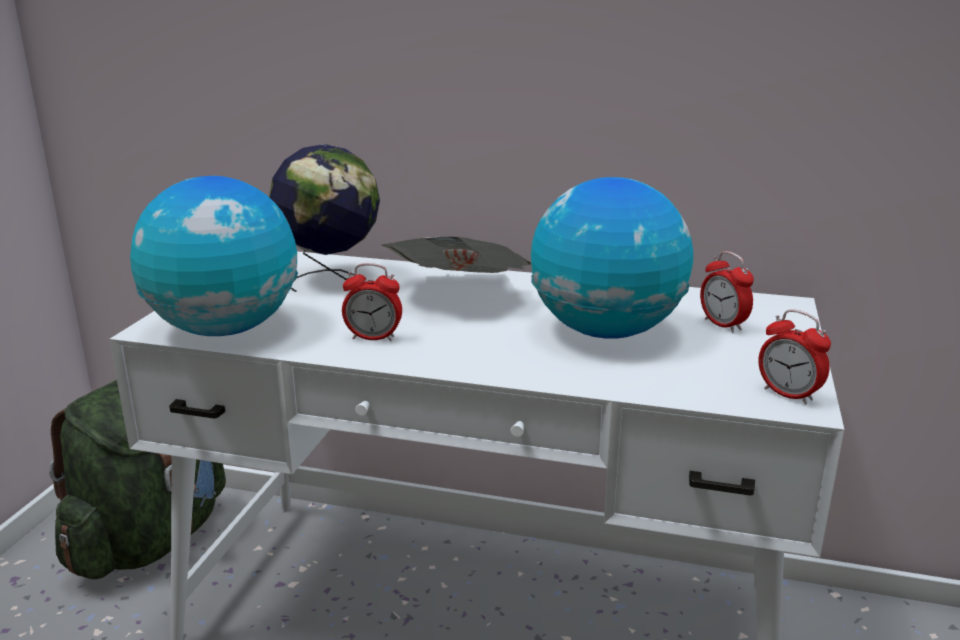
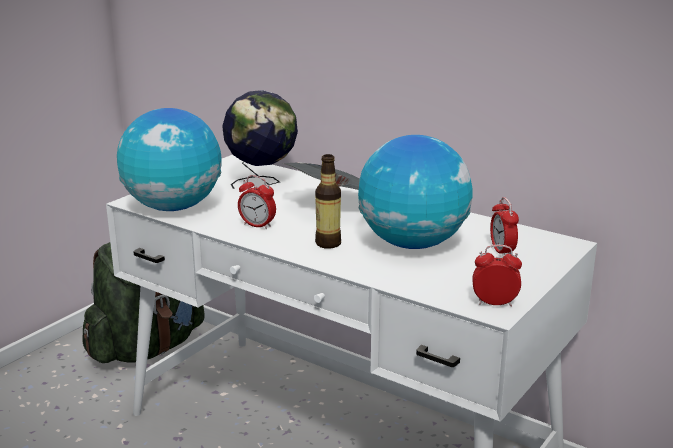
camera: 20 degrees right, 0 degrees up
alarm clock [758,309,831,405] -> alarm clock turned 120 degrees clockwise [472,245,522,307]
none -> bottle [315,154,341,249]

